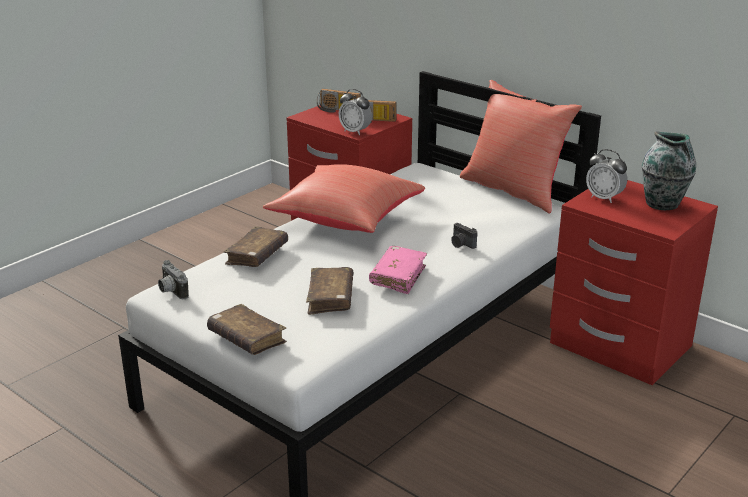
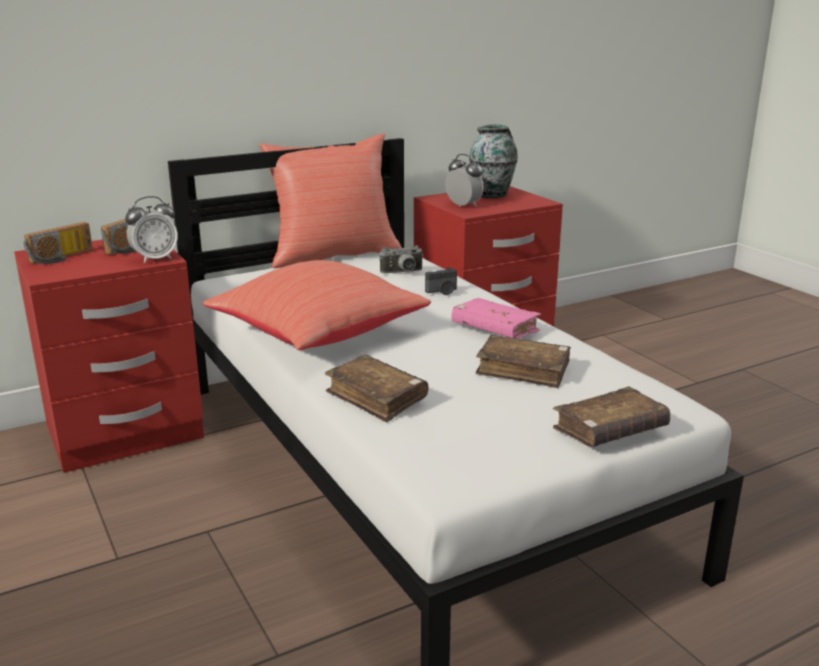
camera: 70 degrees left, 5 degrees down
camera [158,260,189,299] -> camera moved to [380,246,423,273]
alarm clock [586,149,627,203] -> alarm clock turned 105 degrees counterclockwise [445,154,484,207]

